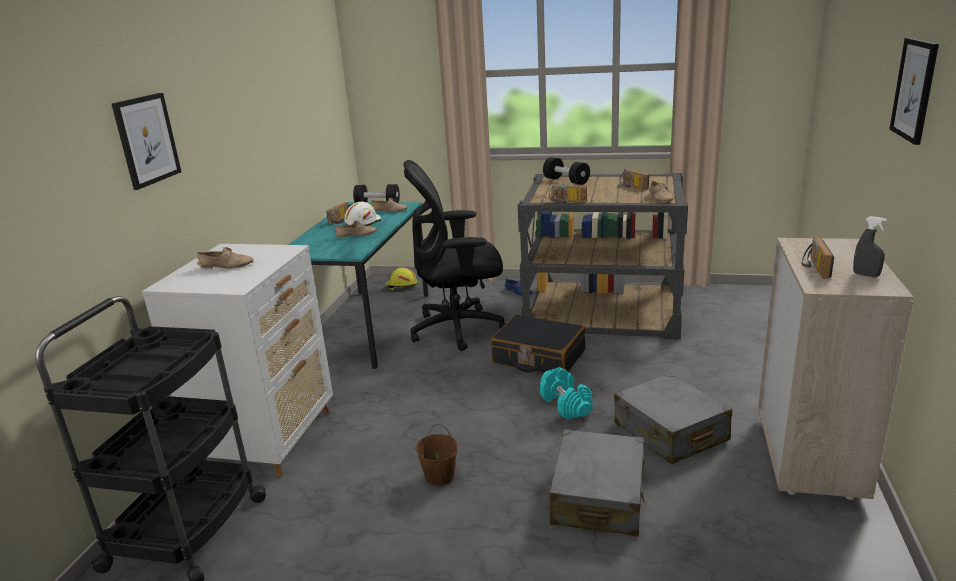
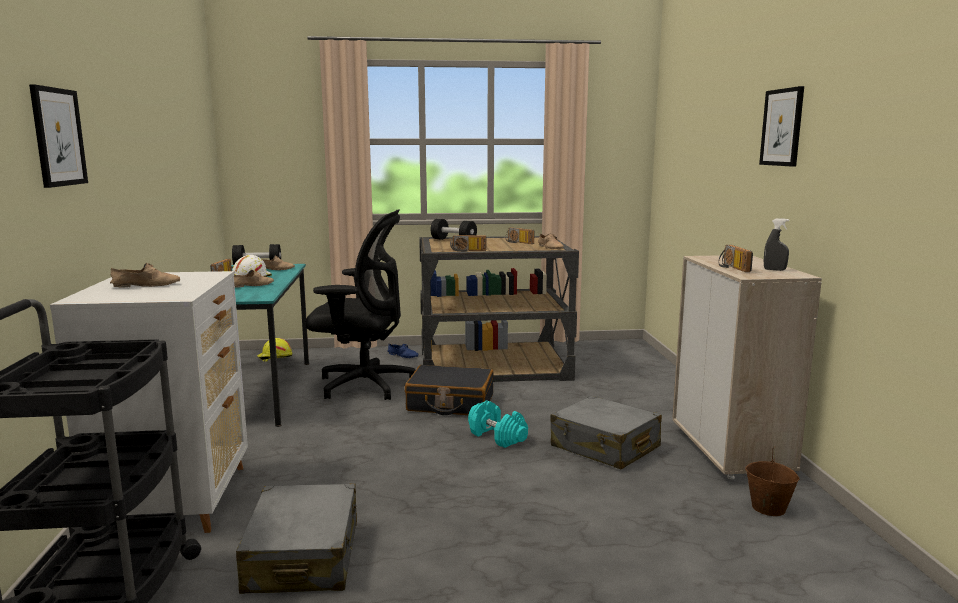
camera: 20 degrees left, 10 degrees down
black office chair [403,160,506,351] -> black office chair turned 150 degrees counterclockwise [305,210,415,400]
brown bucket [416,424,458,486] -> brown bucket moved to [745,446,800,516]
grey suitcase [550,430,646,536] -> grey suitcase moved to [236,483,357,594]

